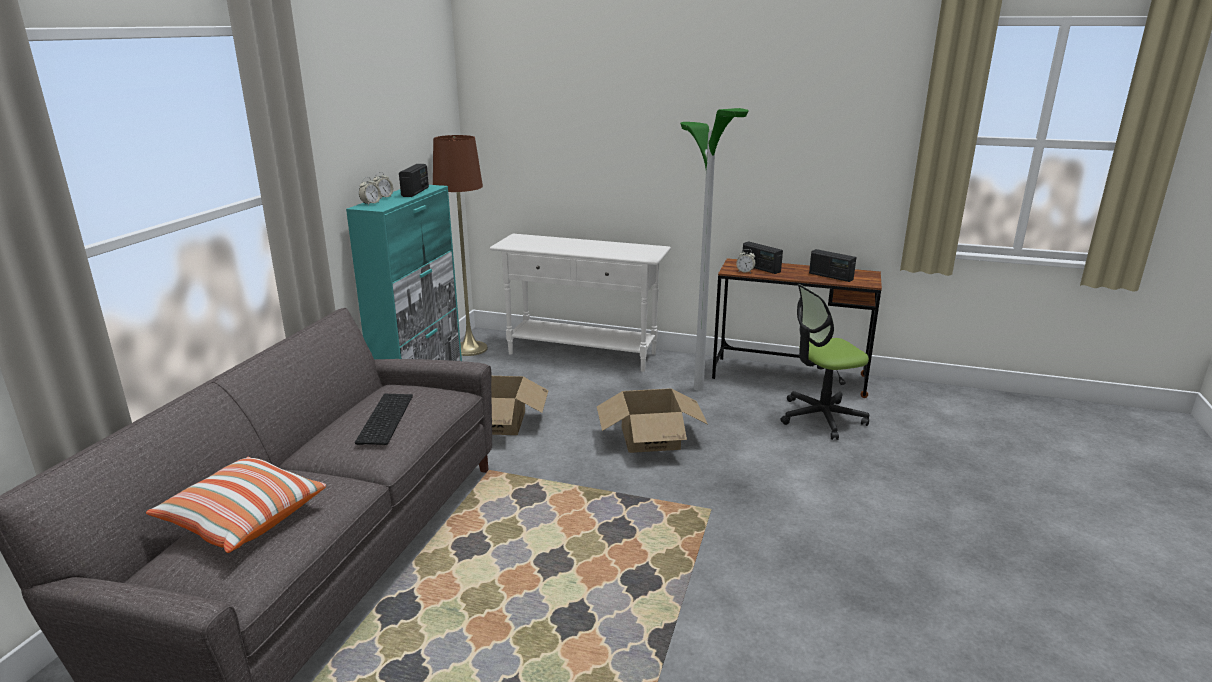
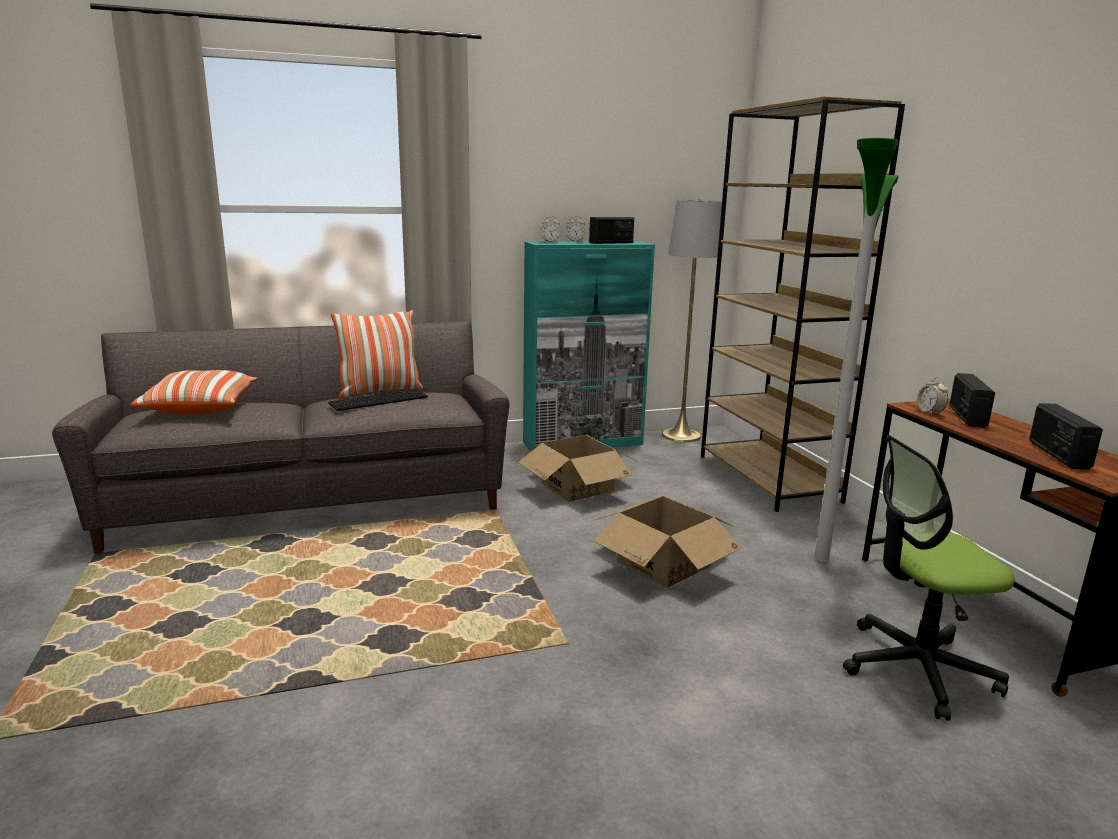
camera: 55 degrees right, 5 degrees down
brown floor lamp [433,135,488,356] -> grey floor lamp [662,199,722,442]
white console table [490,234,671,372] -> brown bookcase [701,96,905,512]
office chair [780,284,869,440] -> office chair turned 45 degrees counterclockwise [843,435,1015,721]
none -> pillow [331,310,423,398]

